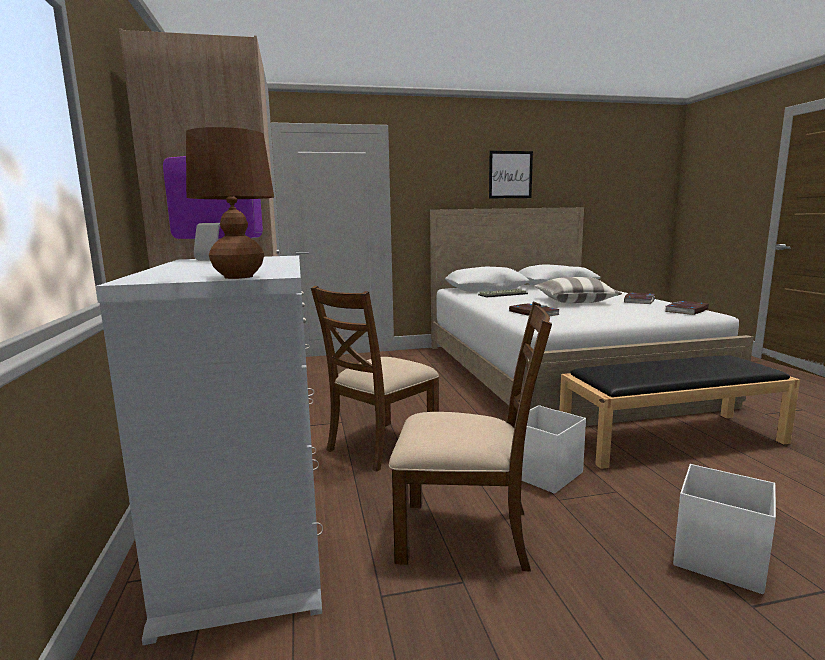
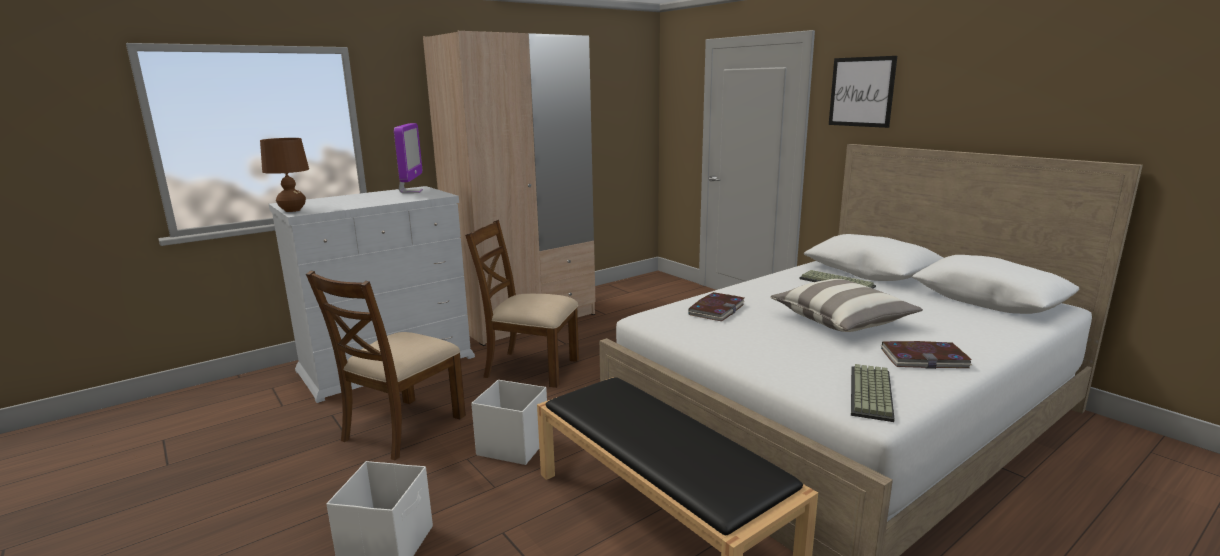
camera: 65 degrees right, 5 degrees up
brown chair [389,301,552,572] -> brown chair turned 45 degrees clockwise [306,271,466,460]
picture [489,151,533,199] -> picture moved to [829,56,897,128]
book [665,301,709,315] -> keyboard [851,364,895,422]

